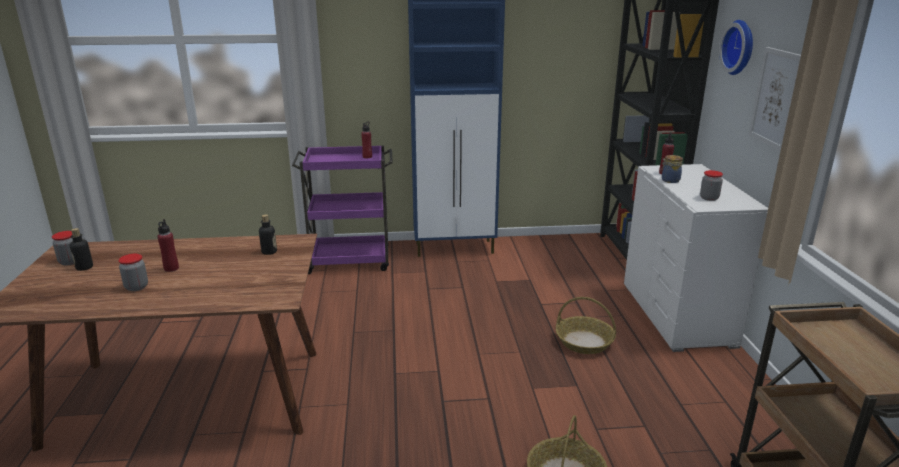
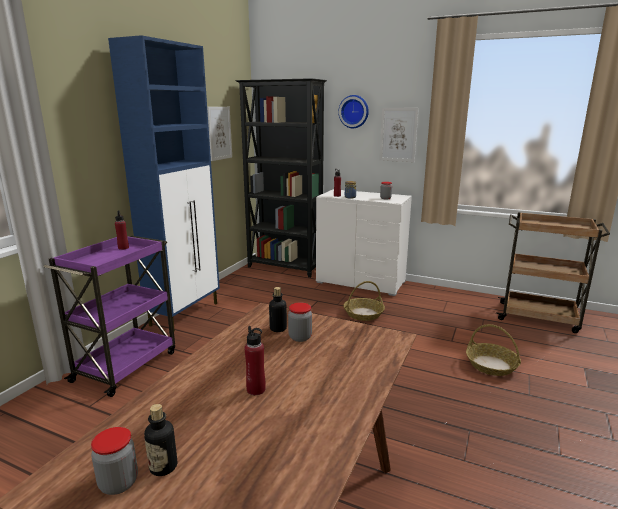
camera: 60 degrees left, 5 degrees down
jar [118,254,148,291] -> jar moved to [288,302,312,342]
none -> picture [207,107,232,161]

